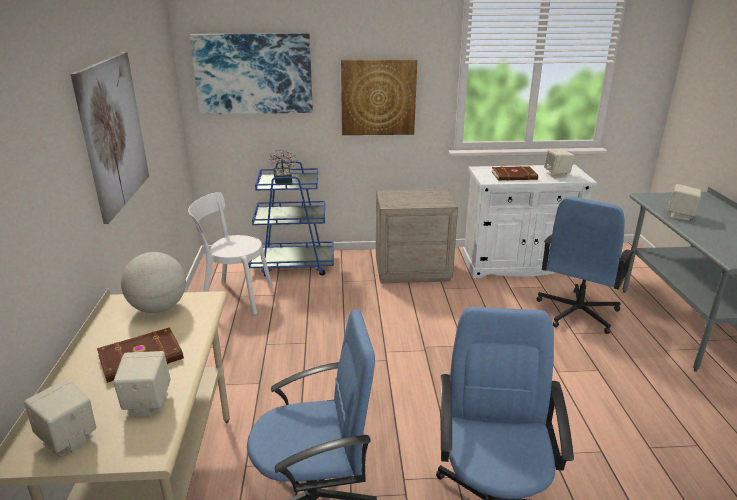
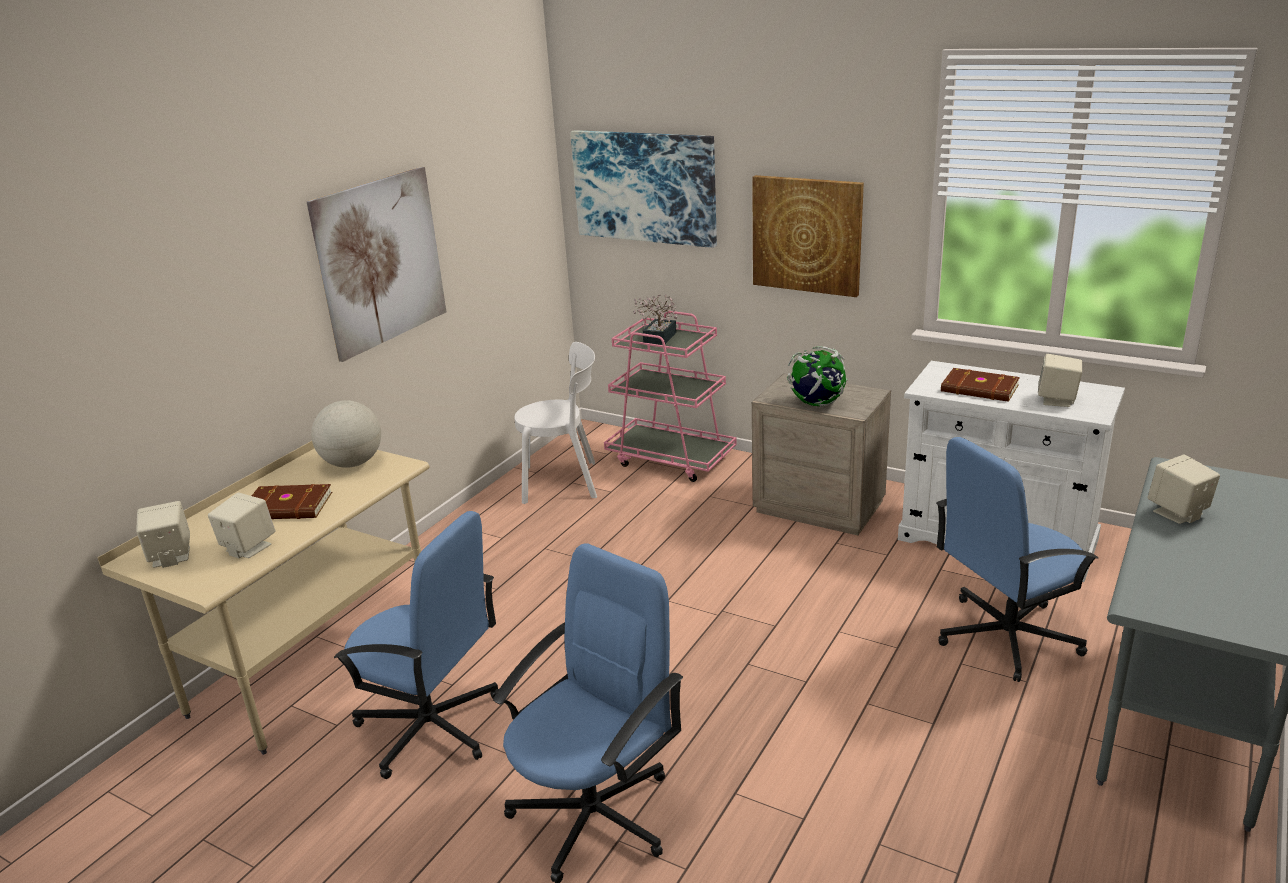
camera: 35 degrees right, 0 degrees up
white chair [188,192,272,314] -> white chair turned 135 degrees clockwise [515,342,597,504]
blue cart [249,161,334,277] -> pink cart [604,311,737,482]
none -> globe [787,346,847,406]

